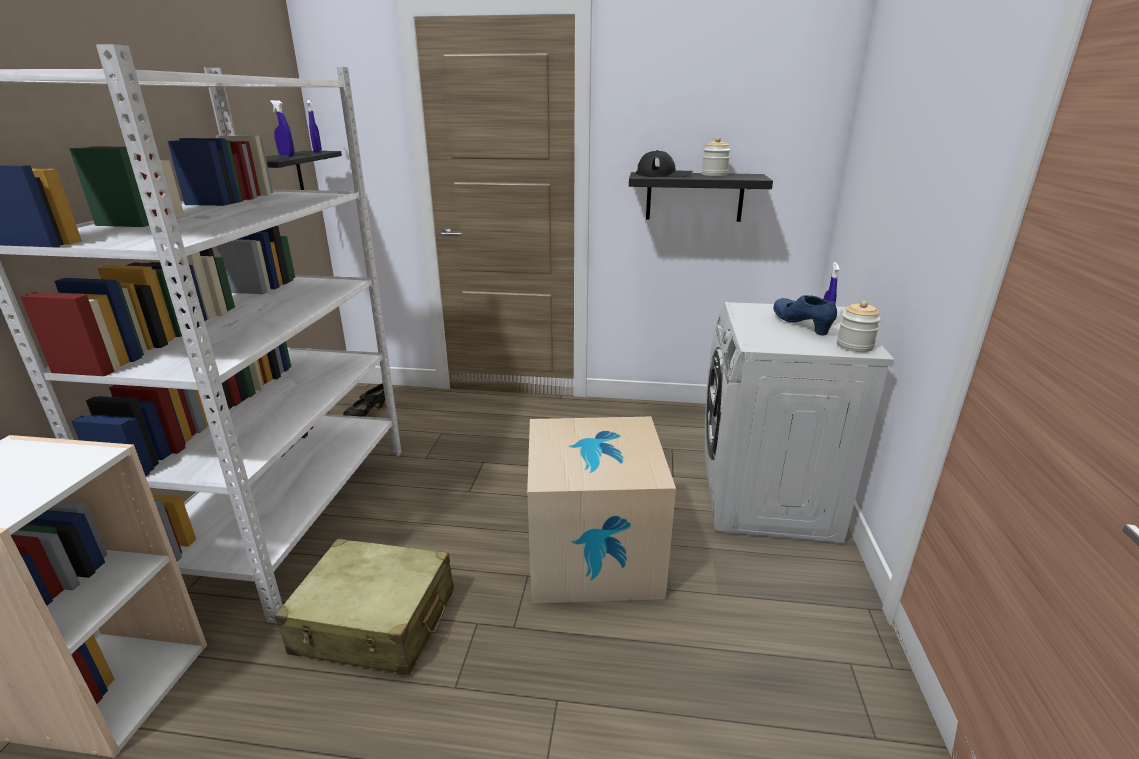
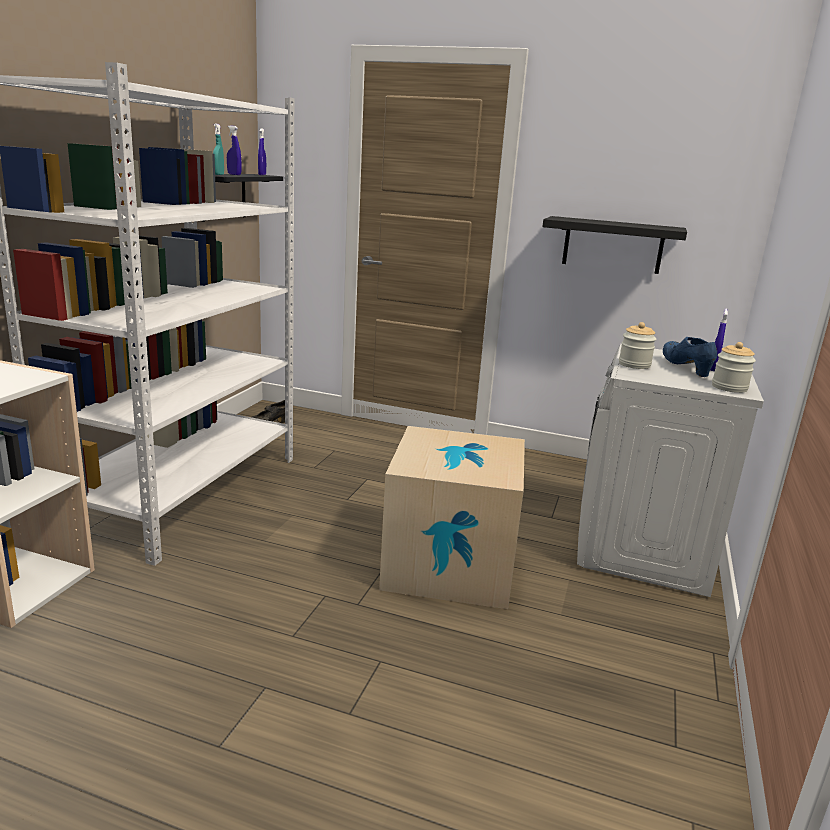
camera: 10 degrees right, 5 degrees down
beige suitcase [274,539,454,675] -> none
black cap [636,150,693,177] -> none
jar [702,137,731,176] -> jar moved to [619,322,656,369]
none -> turquoise spray bottle [213,123,224,175]

